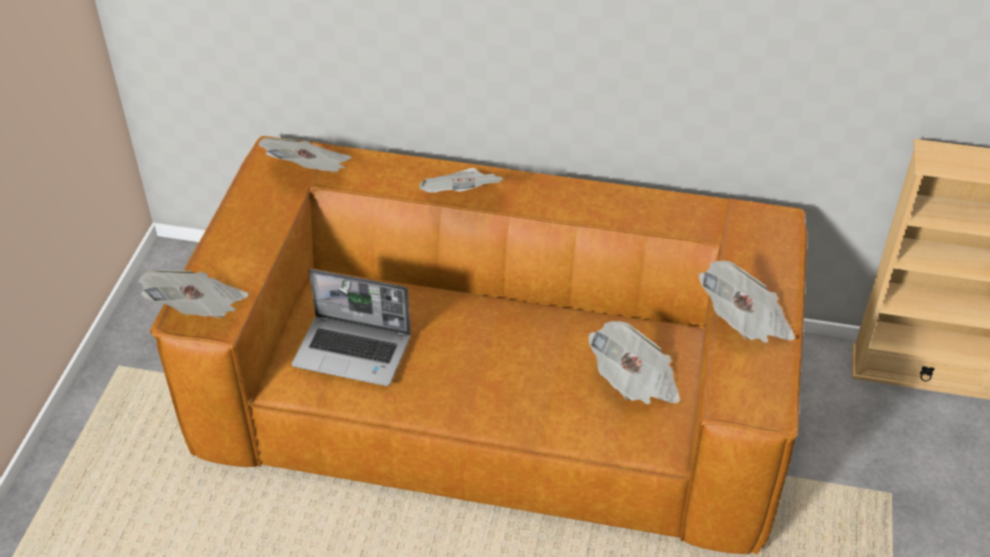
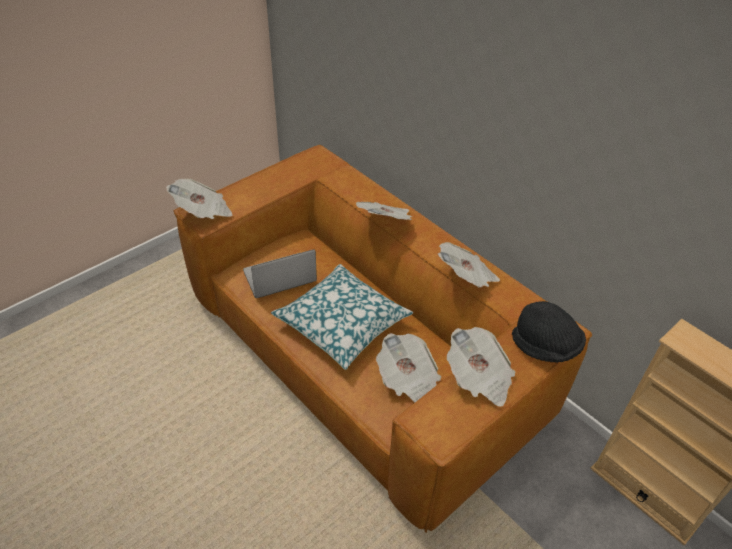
camera: 35 degrees right, 0 degrees up
newspaper [259,138,351,172] -> newspaper moved to [438,242,500,288]
laptop [292,269,411,386] -> laptop turned 105 degrees clockwise [243,249,317,298]
none -> pillow [271,264,413,370]
none -> black hat [512,301,586,363]

